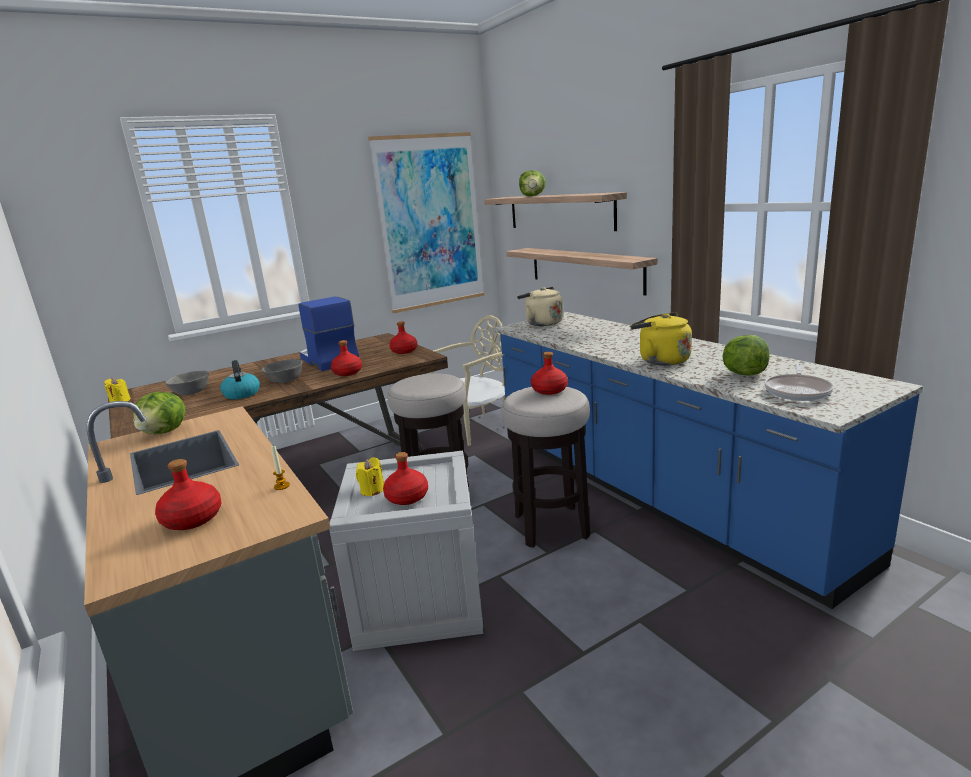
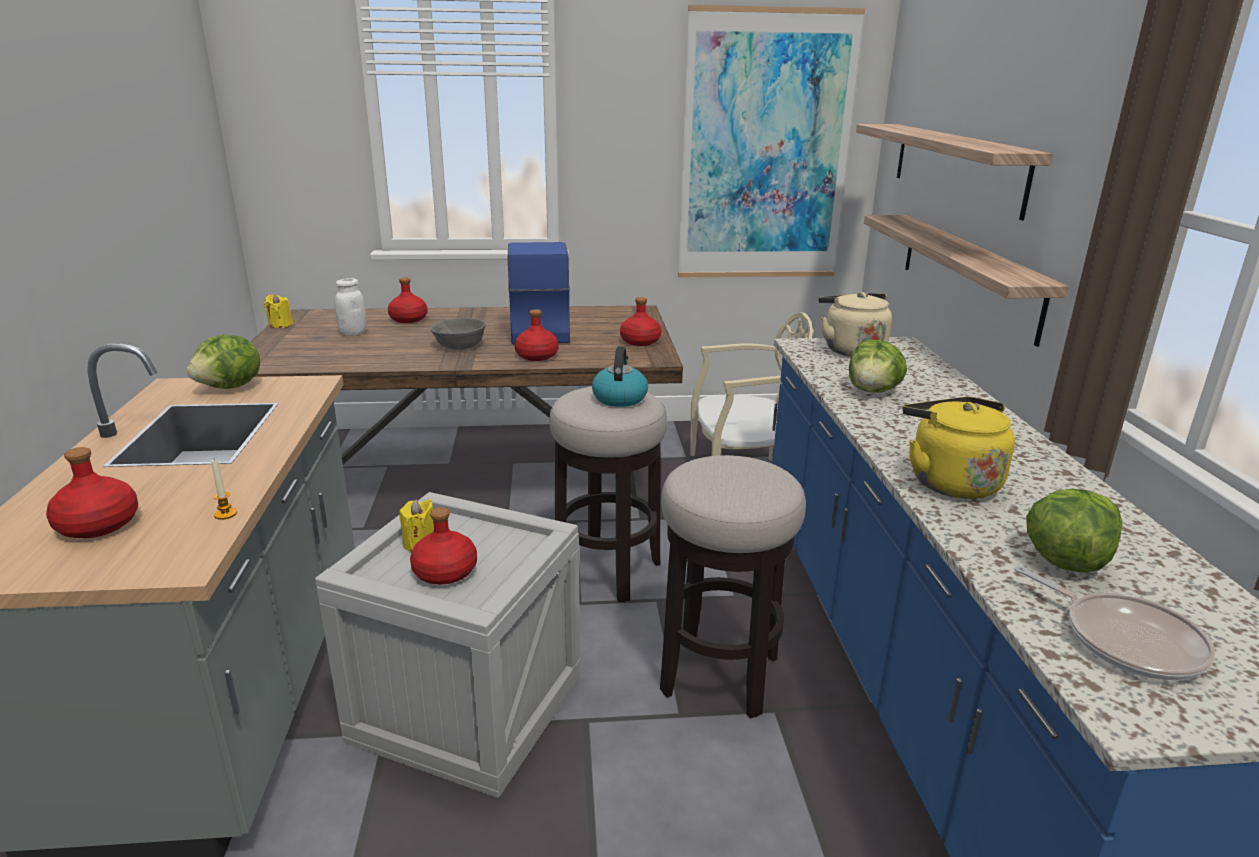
camera: 25 degrees right, 5 degrees up
grey bowl [165,371,209,395] -> white jar [335,278,367,336]
kettle [220,360,260,399] -> kettle moved to [592,346,648,407]
lettuce [519,170,546,196] -> lettuce moved to [849,340,907,392]
red bottle [531,352,568,395] -> red bottle moved to [388,278,428,323]
frying pan [764,364,834,401] -> frying pan turned 90 degrees counterclockwise [1014,566,1215,680]

